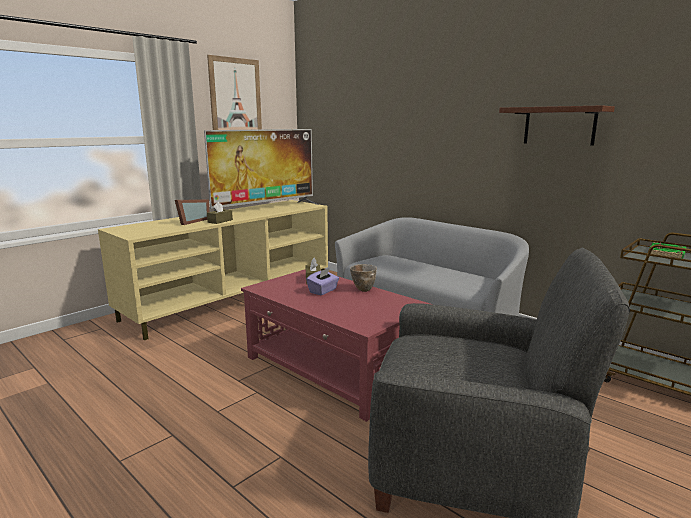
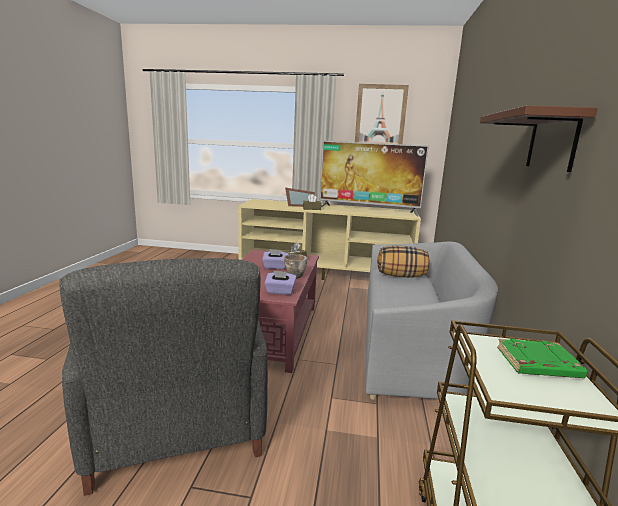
camera: 55 degrees right, 0 degrees up
none -> purple tissue box [265,271,296,295]
none -> pillow [377,245,429,278]

